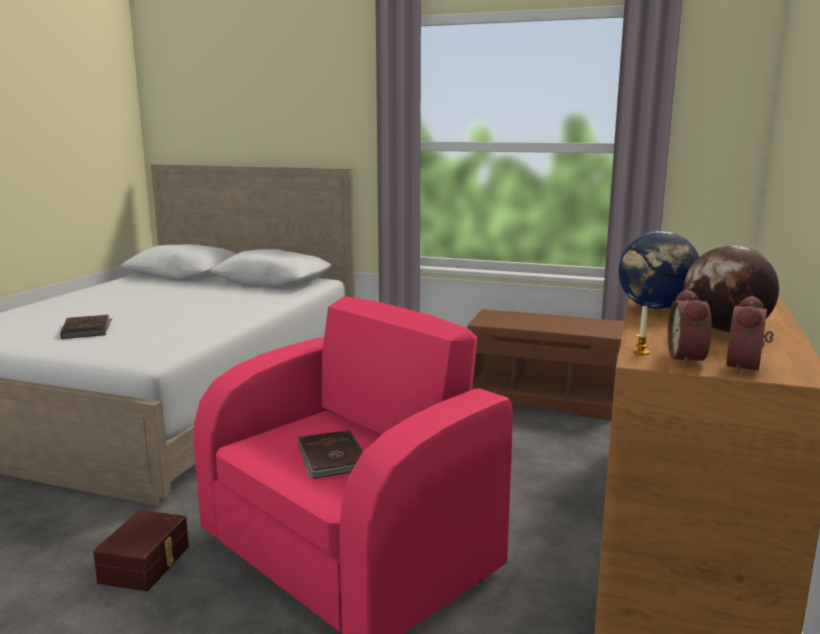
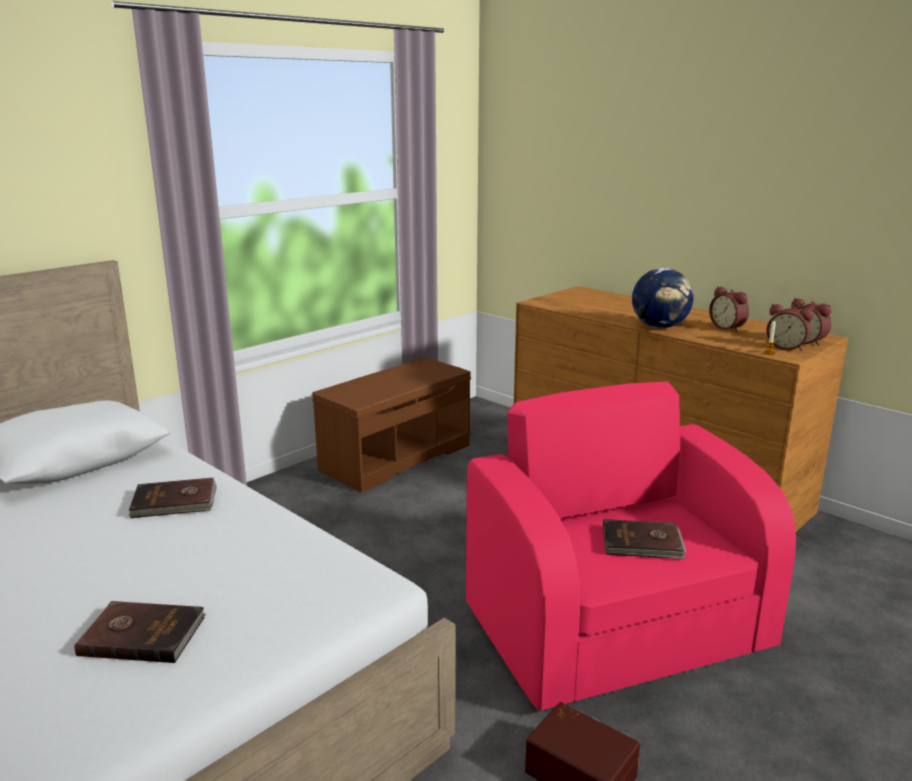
camera: 65 degrees left, 5 degrees up
globe [684,245,779,333] -> alarm clock [709,286,749,332]
none -> brown book [128,478,217,518]

